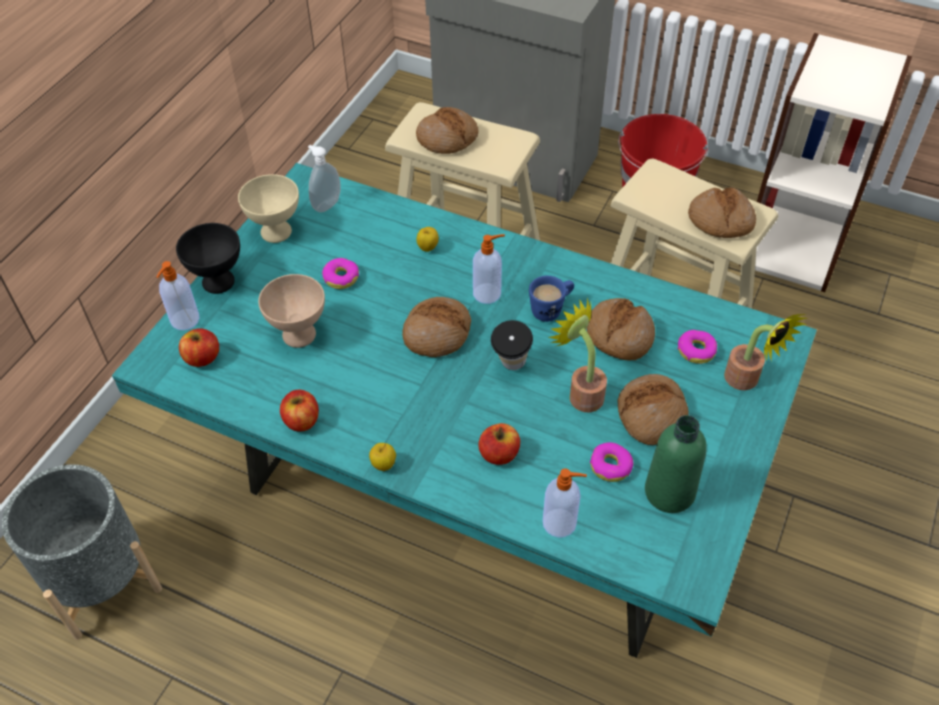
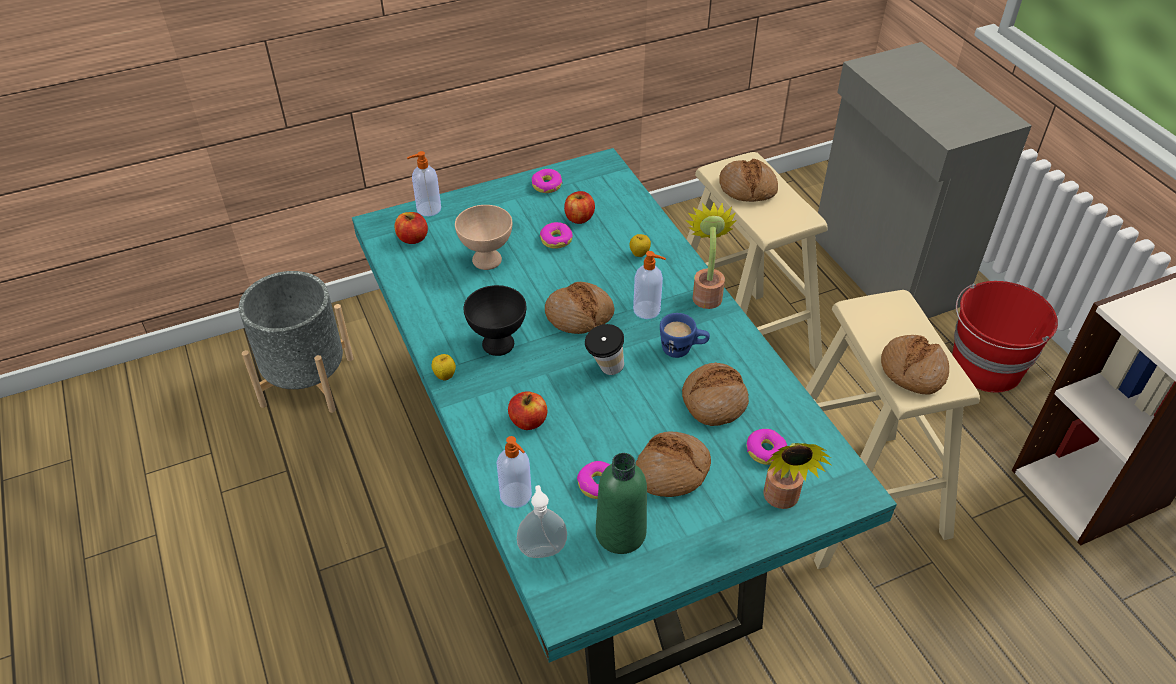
camera: 40 degrees right, 5 degrees down
black bowl [176,223,240,294] -> black bowl moved to [464,285,527,356]
beige bowl [238,174,299,243] -> donut [532,169,563,193]
apple [280,390,319,432] -> apple moved to [564,191,595,224]
soap dispenser [308,145,341,212] -> soap dispenser moved to [517,485,567,558]
potted plant [549,298,607,412] -> potted plant moved to [686,202,737,309]

